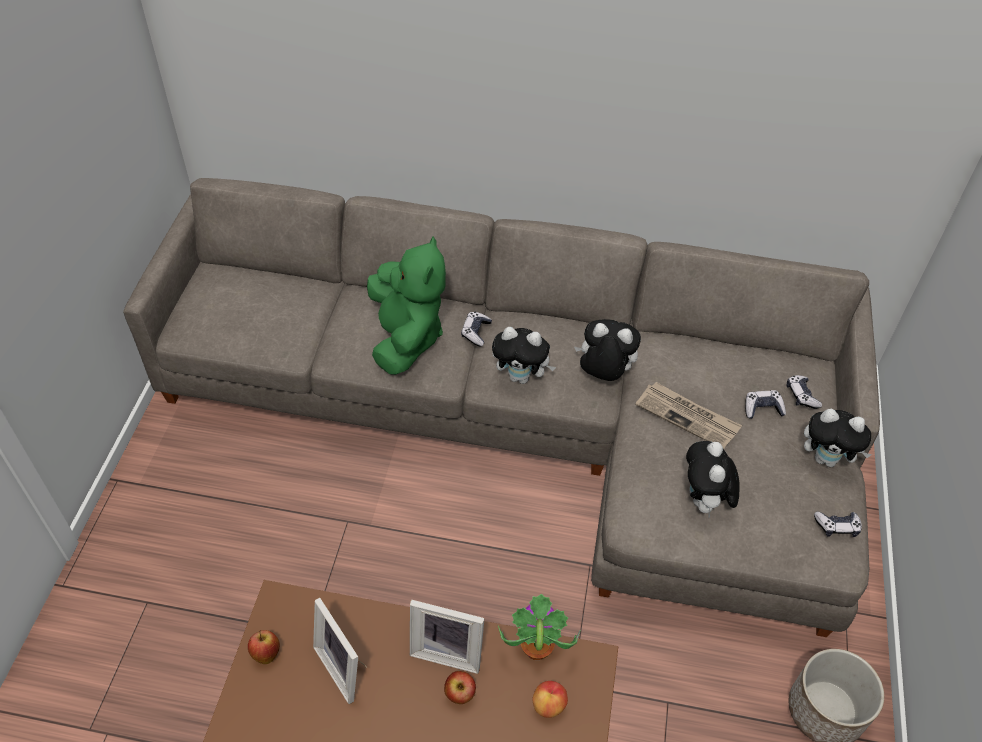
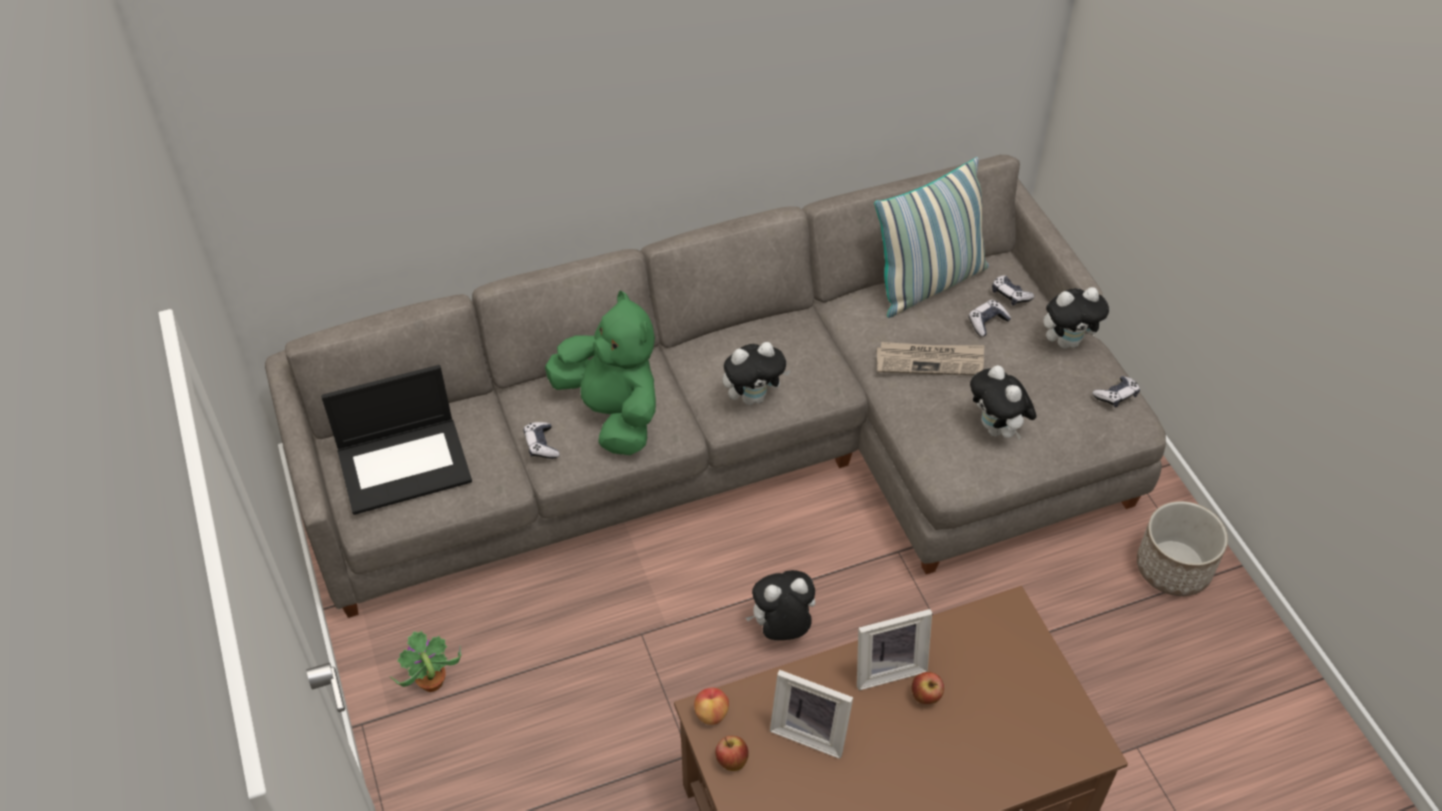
camera: 30 degrees left, 0 degrees up
game controller [461,312,492,346] -> game controller moved to [524,422,560,459]
potted plant [498,594,581,660] -> potted plant moved to [390,631,462,692]
apple [532,681,568,718] -> apple moved to [694,688,729,725]
plush toy [574,319,641,381] -> plush toy moved to [746,570,815,640]
none -> laptop [321,365,472,515]
none -> pillow [874,157,989,318]

